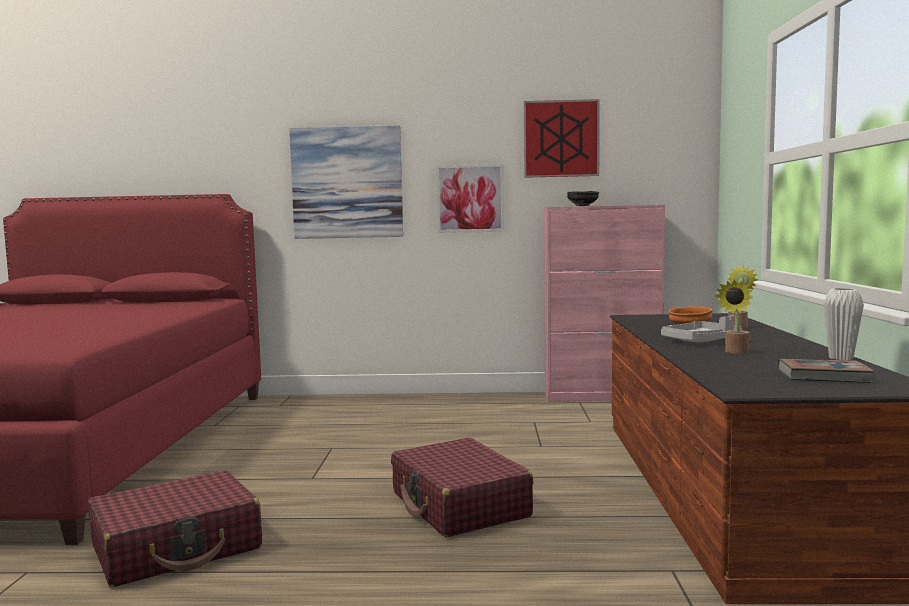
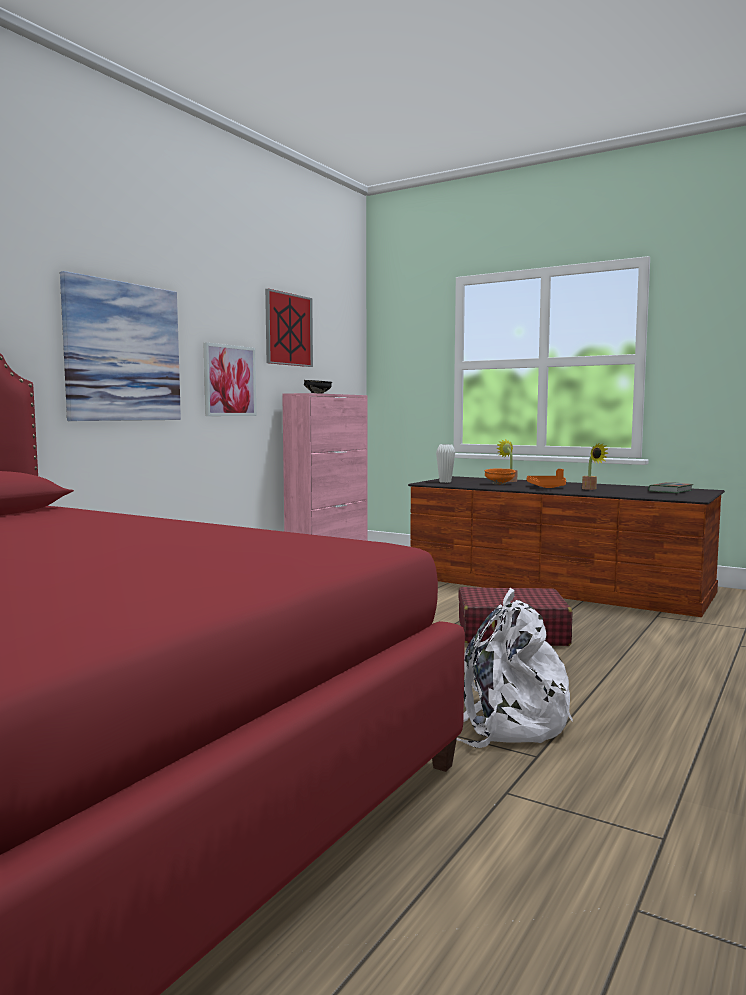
camera: 60 degrees left, 0 degrees up
red suitcase [88,470,262,587] -> white backpack [457,588,573,748]
grey tray [661,315,742,342] -> orange tray [527,469,566,488]
white vase [824,288,864,360] -> white vase moved to [436,444,455,483]

